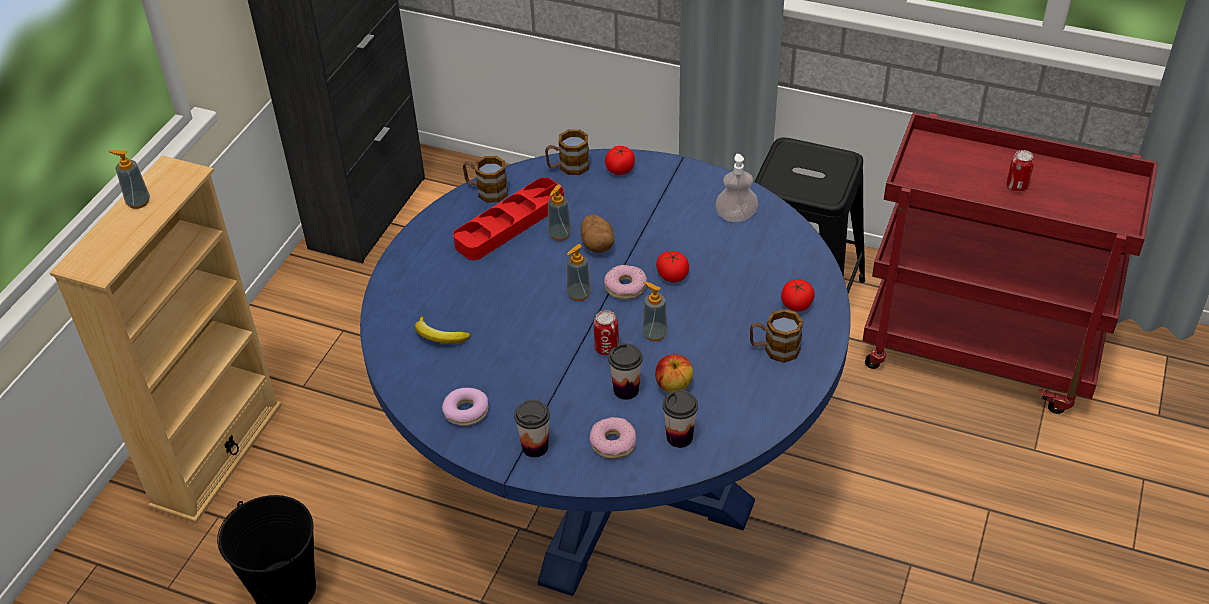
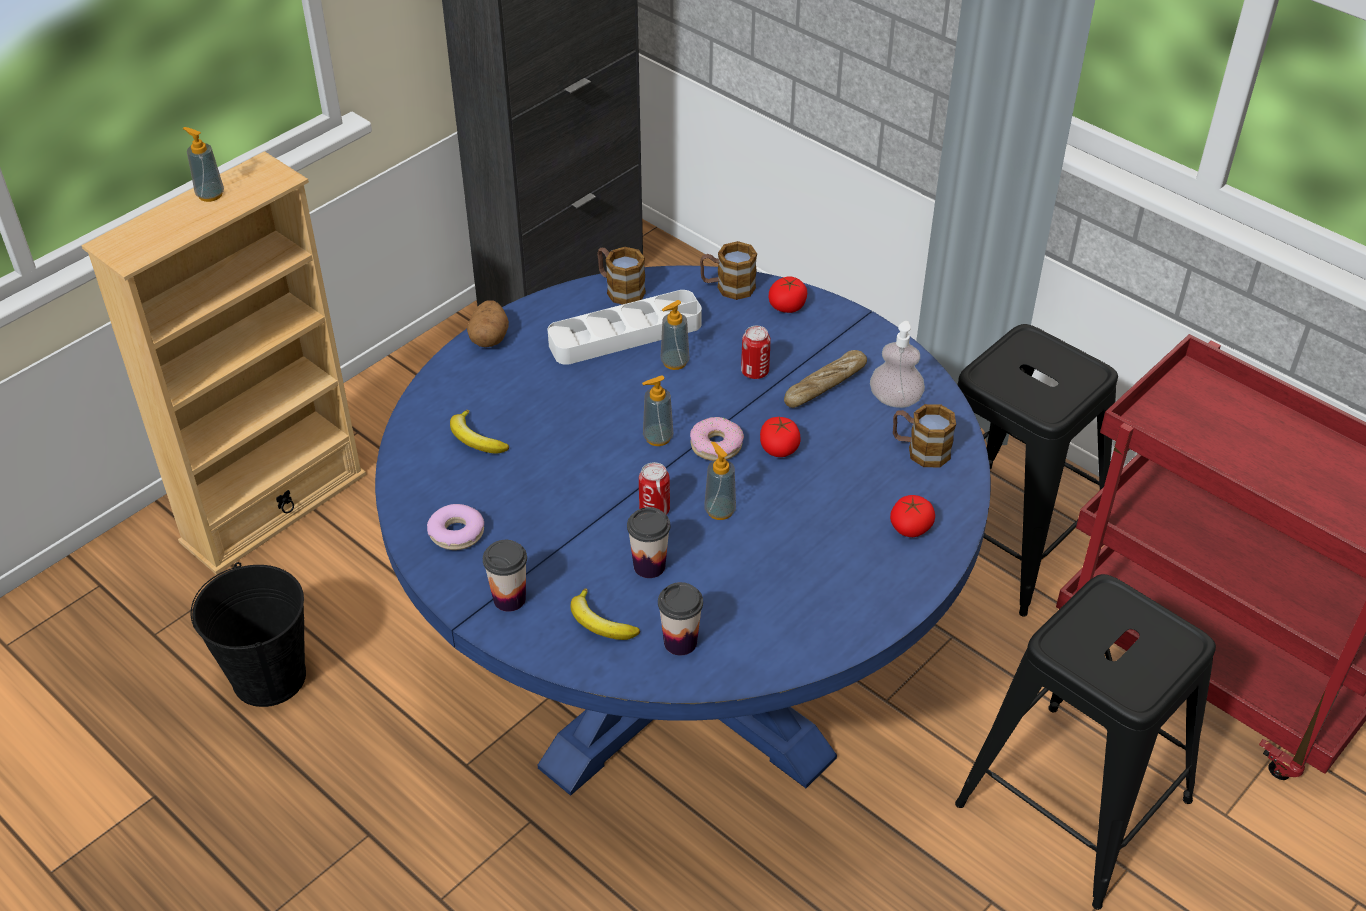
camera: 20 degrees right, 0 degrees up
red tray [453,177,564,260] -> white tray [548,290,702,365]
potato [581,214,614,253] -> potato moved to [467,301,509,347]
donut [590,417,636,459] -> banana [570,588,640,640]
apple [655,354,693,393] -> none
mug [750,309,803,363] -> mug moved to [893,404,956,467]
can [1007,150,1034,191] -> can moved to [741,326,770,379]
none -> bread [784,350,867,408]
none -> black stool [955,574,1216,910]

